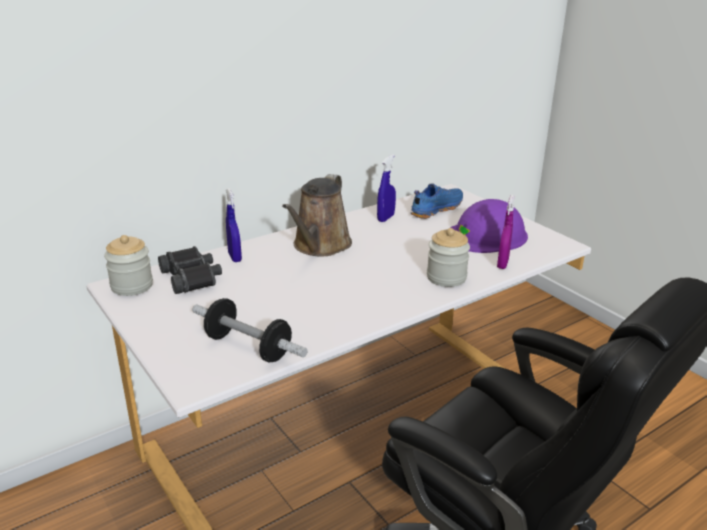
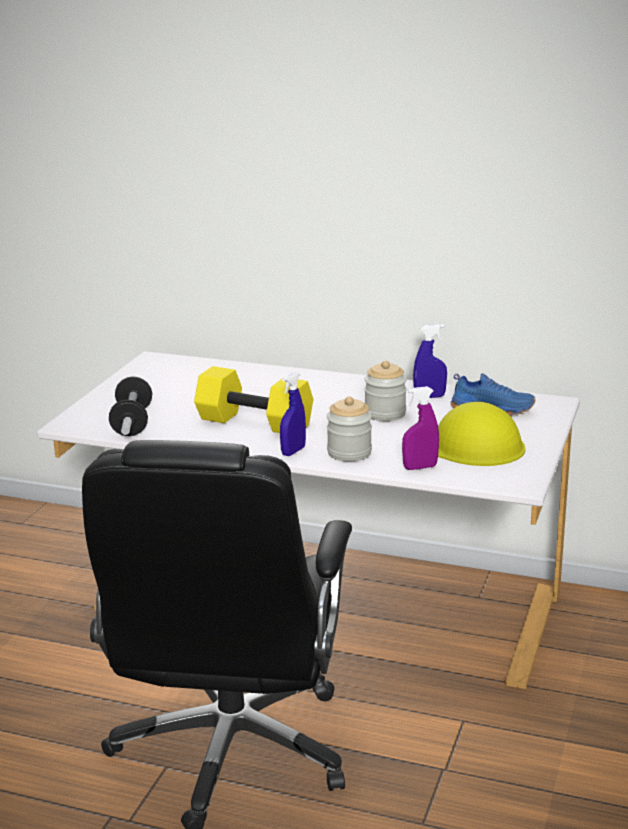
camera: 55 degrees right, 5 degrees down
jar [104,235,153,296] -> jar moved to [364,361,407,421]
black binoculars [158,246,222,294] -> none
blue spray bottle [226,188,242,262] -> blue spray bottle moved to [280,372,306,456]
brown watering can [282,174,352,256] -> none
purple hard hat [450,199,528,253] -> yellow hard hat [438,402,526,466]
none -> yellow dumbbell [194,366,313,433]

